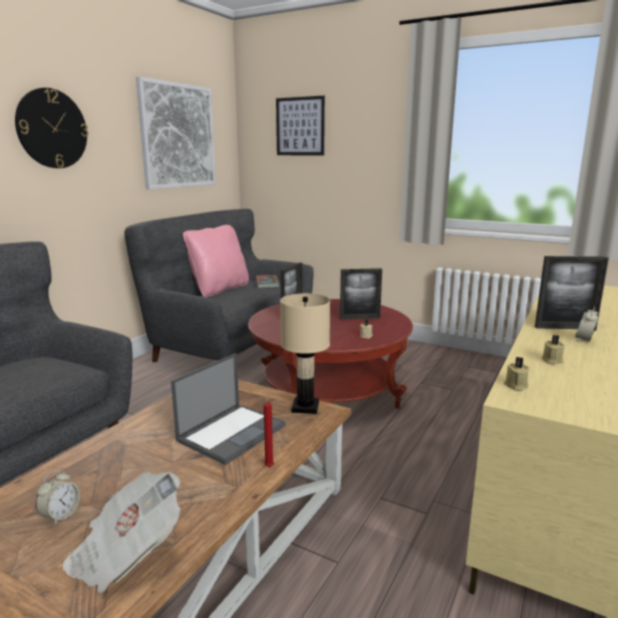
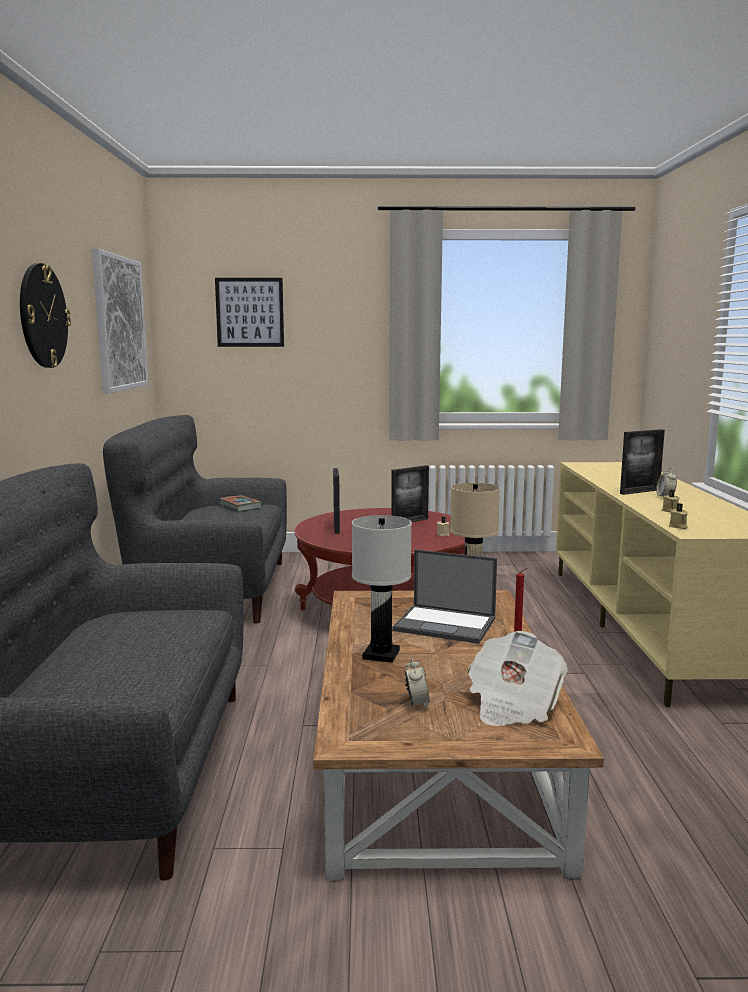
camera: 30 degrees left, 5 degrees down
laptop [171,353,286,465] -> laptop turned 105 degrees clockwise [392,550,497,644]
pink pillow [183,225,249,297] -> none
none -> white table lamp [352,515,412,663]

